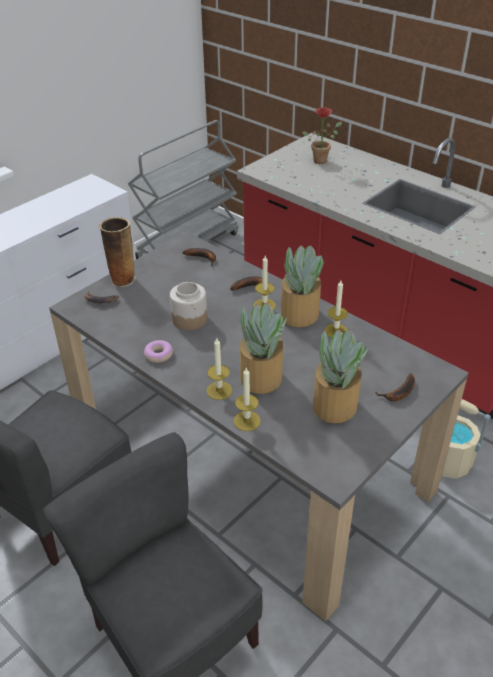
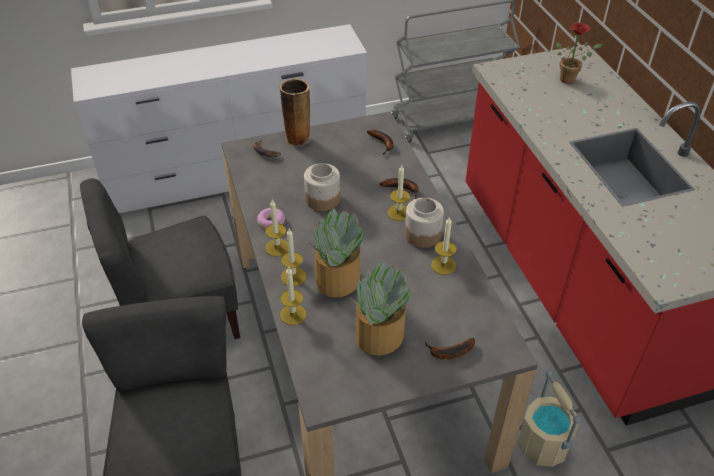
camera: 30 degrees right, 5 degrees up
potted plant [281,245,326,327] -> jar [405,198,444,248]
none -> candle [265,199,288,257]

